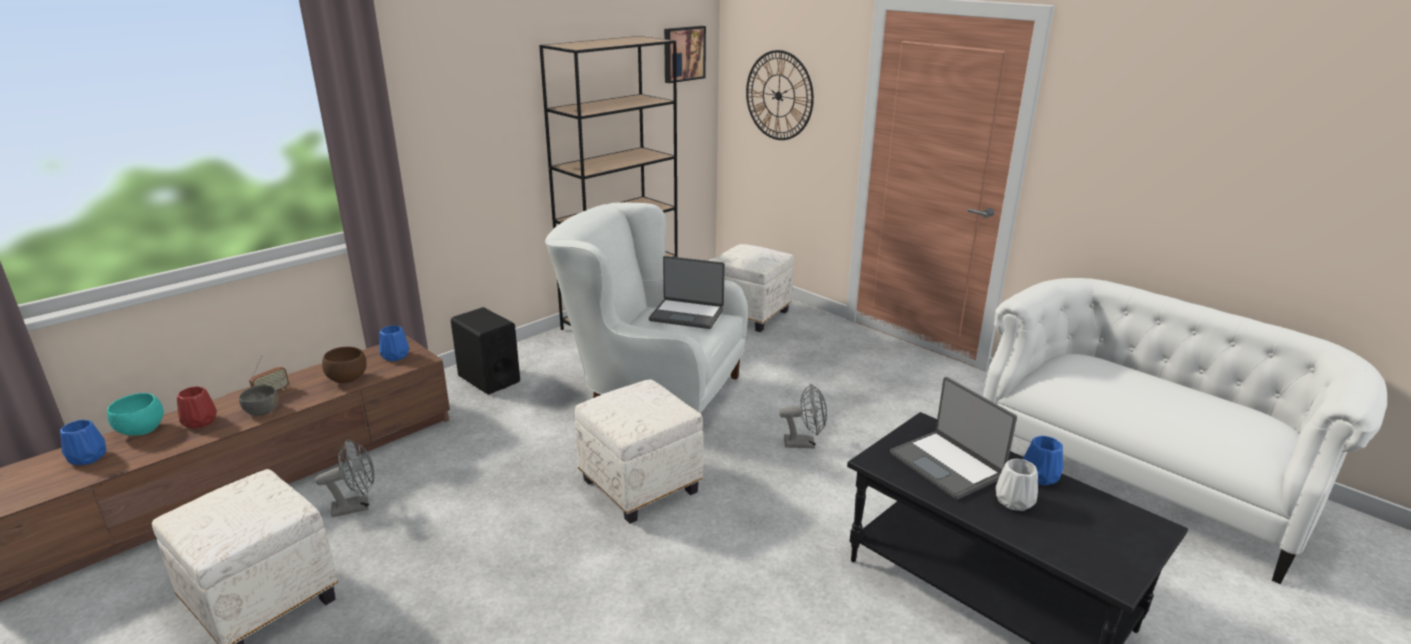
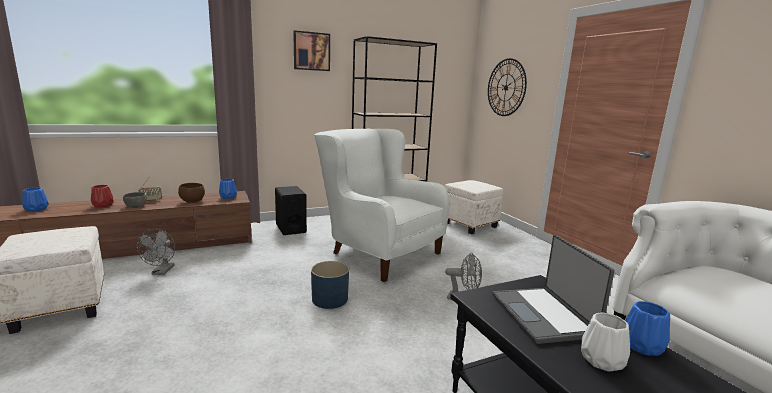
camera: 20 degrees right, 10 degrees down
turquoise bowl [107,393,164,436] -> none
grey fan [315,439,374,517] -> grey fan turned 90 degrees clockwise [137,229,175,275]
white ottoman [575,379,704,524] -> blue planter [311,261,349,309]
laptop [649,256,725,329] -> none
picture [664,26,706,83] -> picture moved to [293,30,330,71]

